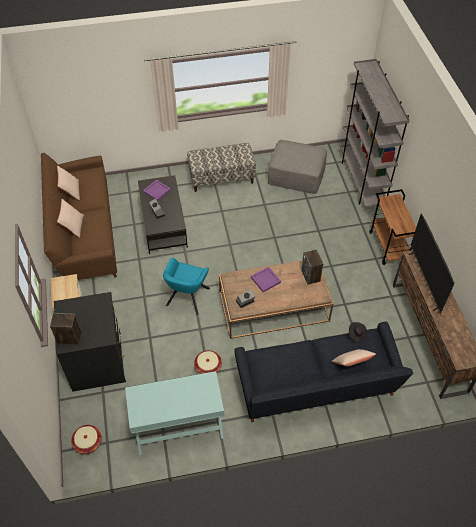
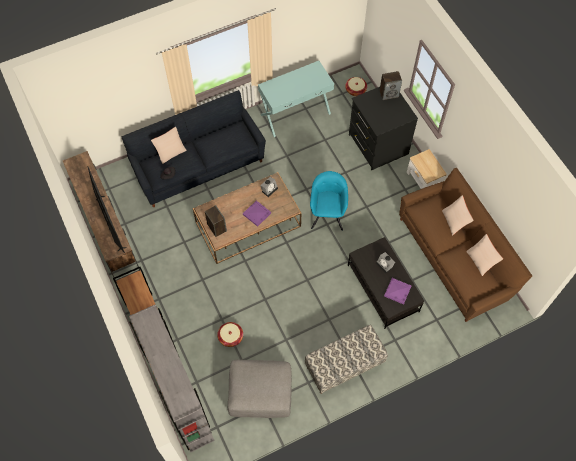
camera: 165 degrees right, 10 degrees up
basket [194,350,222,374] -> basket moved to [217,322,243,347]

